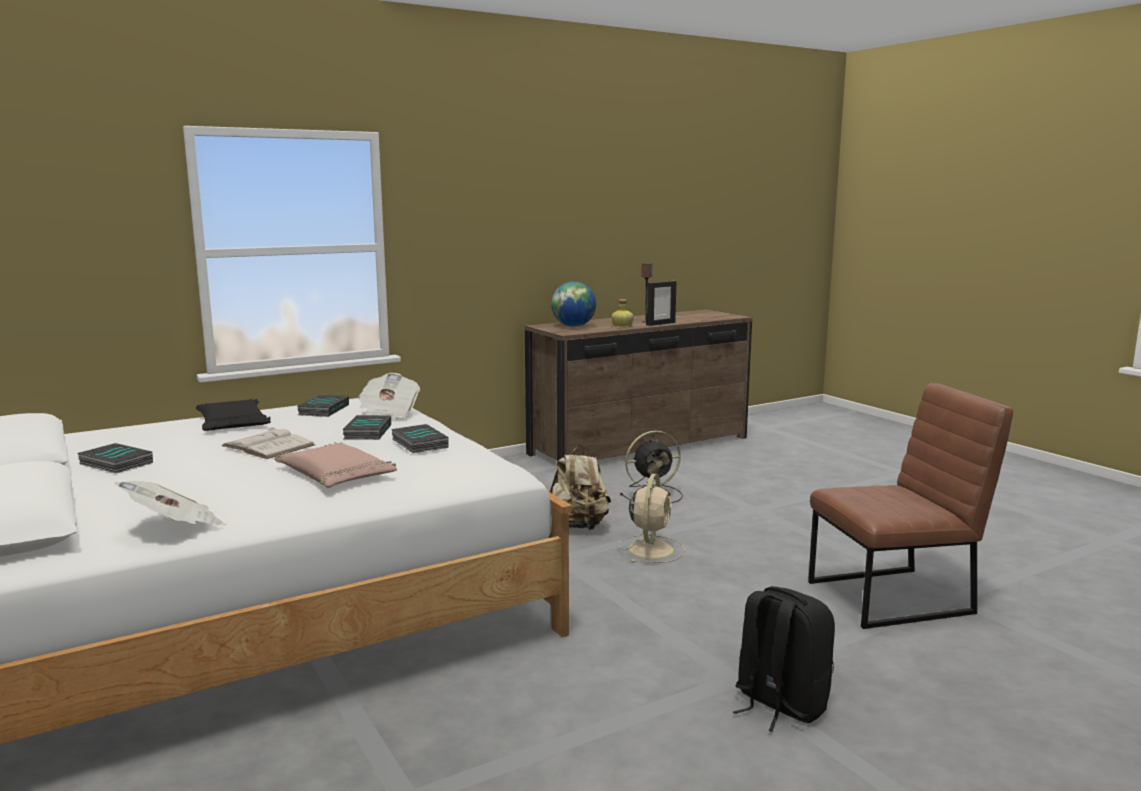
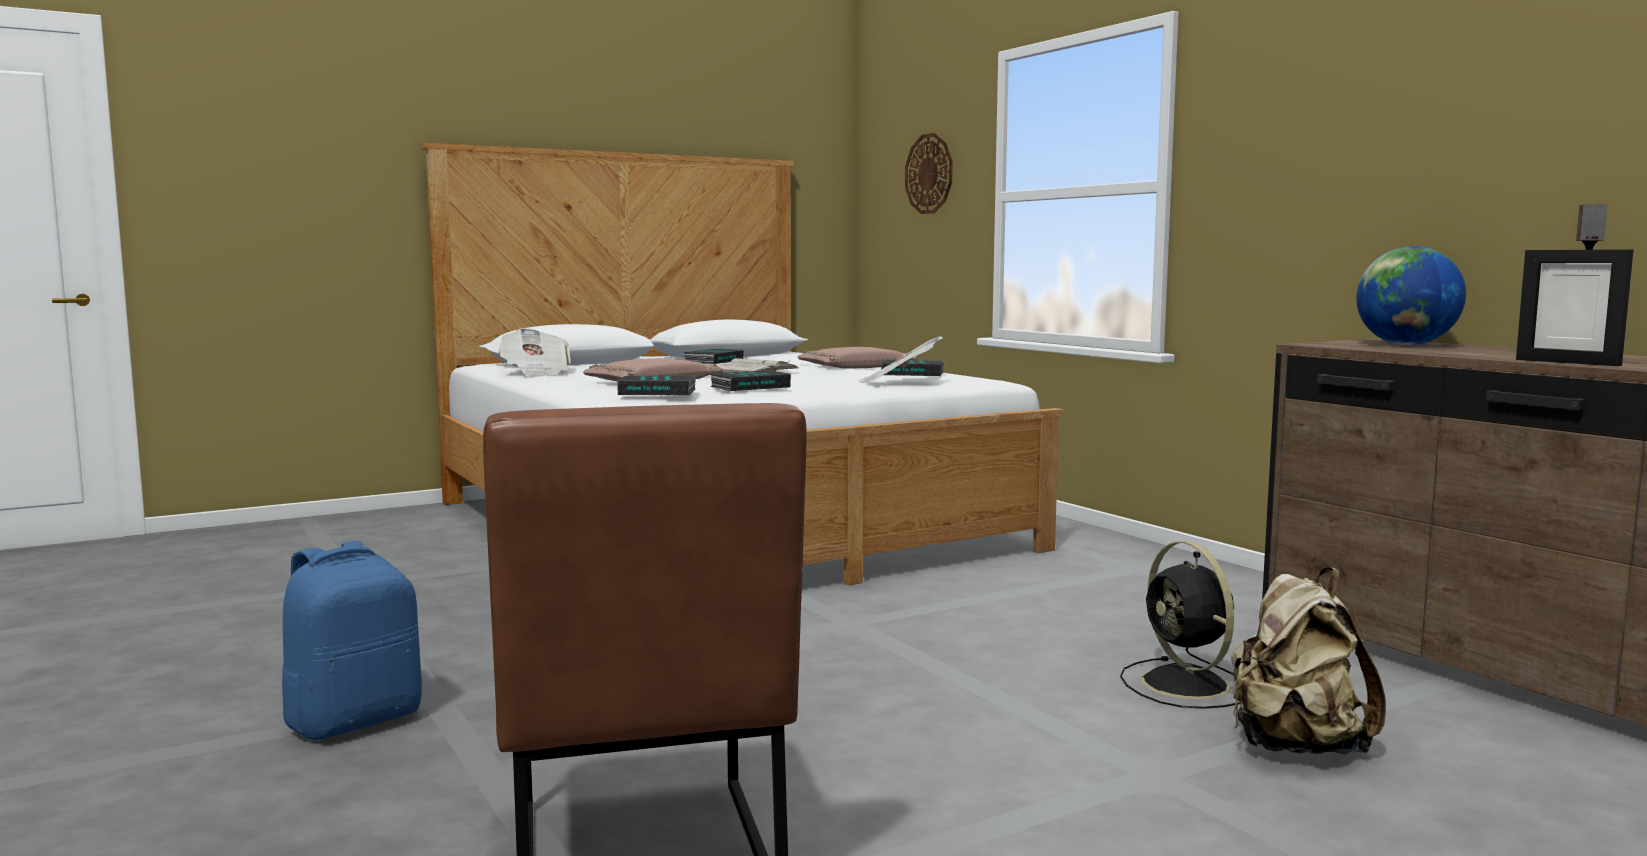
camera: 90 degrees right, 5 degrees down
black pillow [196,399,271,431] -> beige pillow [797,347,917,369]
book [342,415,391,440] -> book moved to [617,376,697,395]
beige backpack [550,445,611,530] -> beige backpack moved to [1231,568,1386,754]
bottle [611,299,634,327] -> none
beige fan [618,473,685,563] -> none
black backpack [733,586,835,732] -> blue backpack [282,541,422,740]
none -> wall clock [905,133,952,214]

